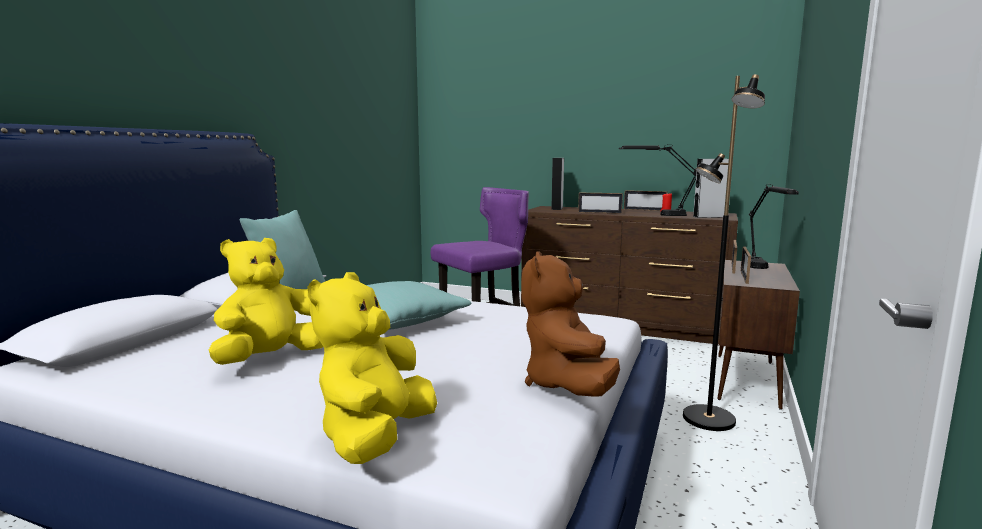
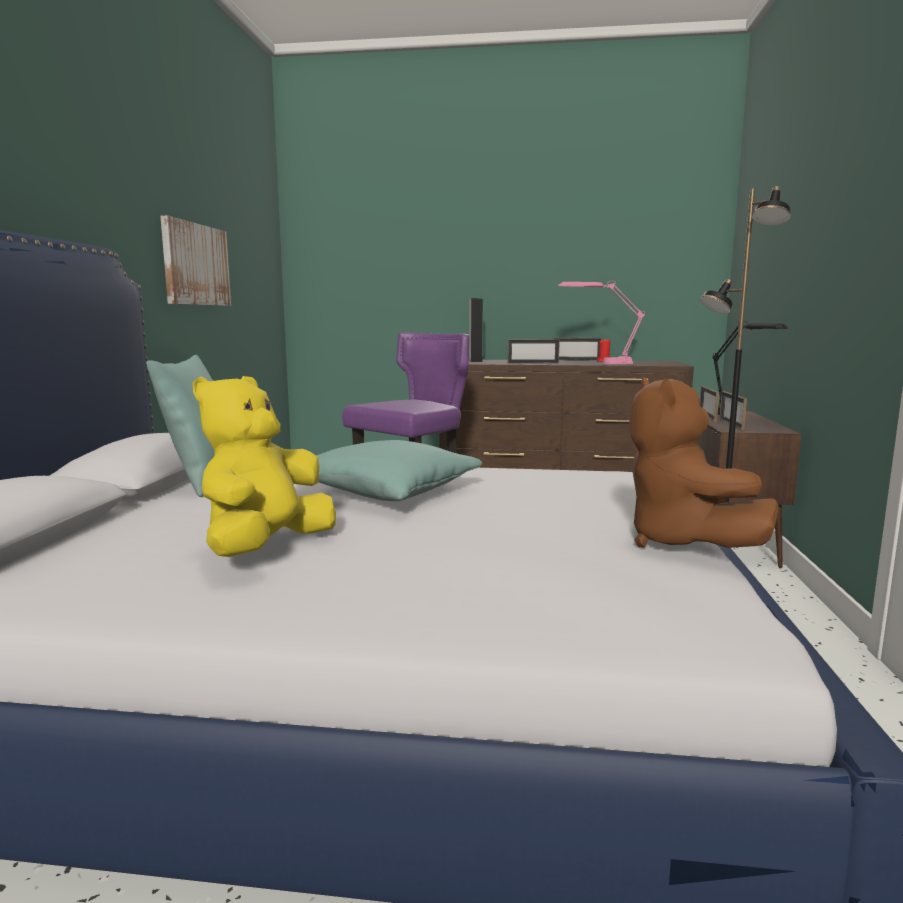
camera: 15 degrees left, 0 degrees up
yellow plush toy [308,272,437,464] -> none
black table lamp [619,144,697,216] -> pink table lamp [558,281,645,364]
grey speaker [693,159,729,218] -> none
none -> picture [160,215,231,306]

